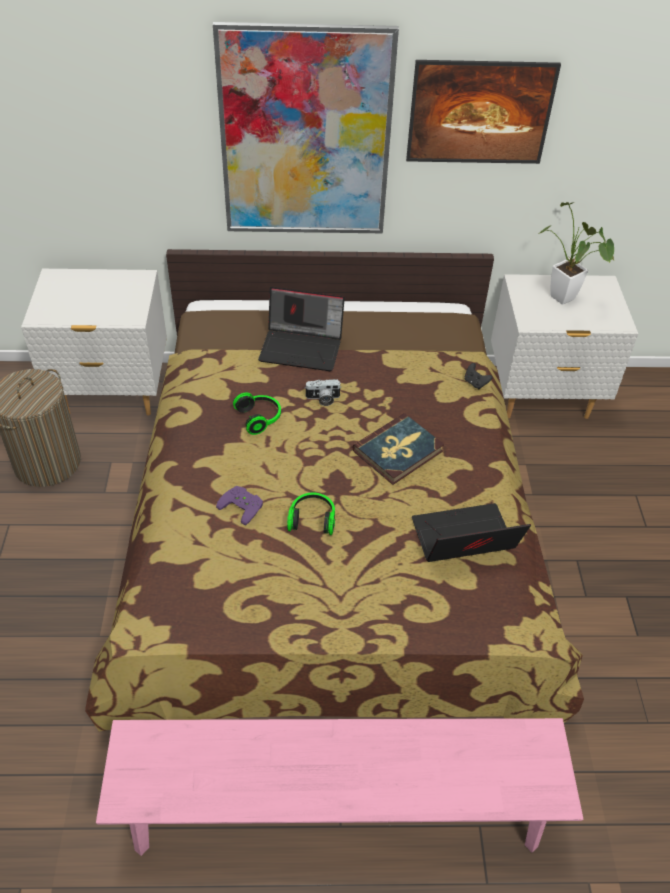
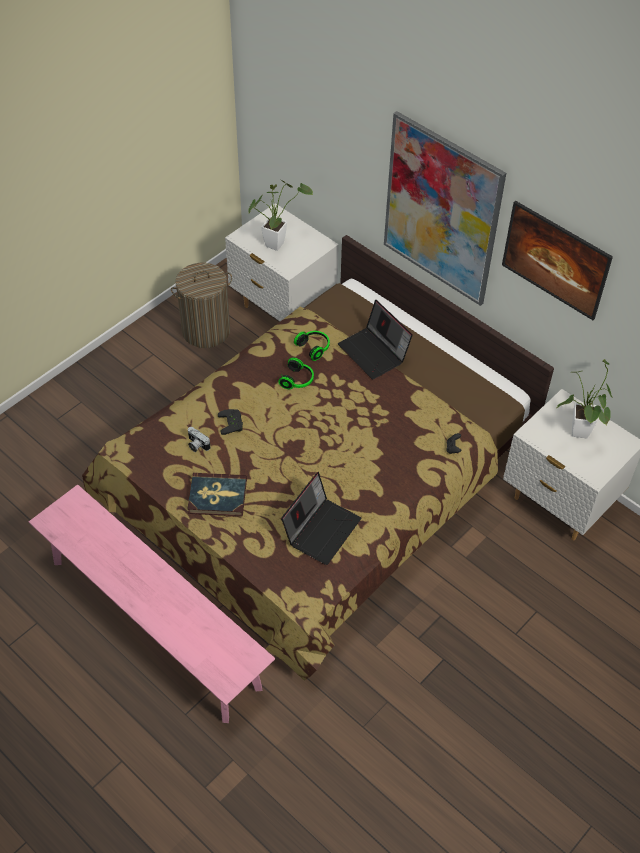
camera: 45 degrees right, 5 degrees up
purple game controller [216,486,263,525] -> black game controller [218,409,243,435]
headphones [287,493,335,535] -> headphones moved to [294,331,330,361]
camera [305,379,341,406] -> camera moved to [188,427,210,452]
book [353,413,444,485] -> book moved to [187,472,247,517]
laptop [412,503,531,562] -> laptop turned 90 degrees clockwise [281,472,361,565]
none -> potted plant [248,180,313,251]

